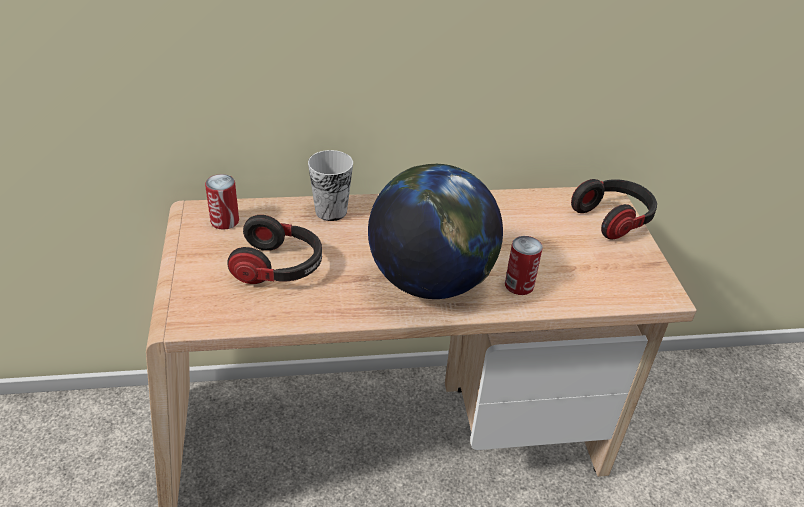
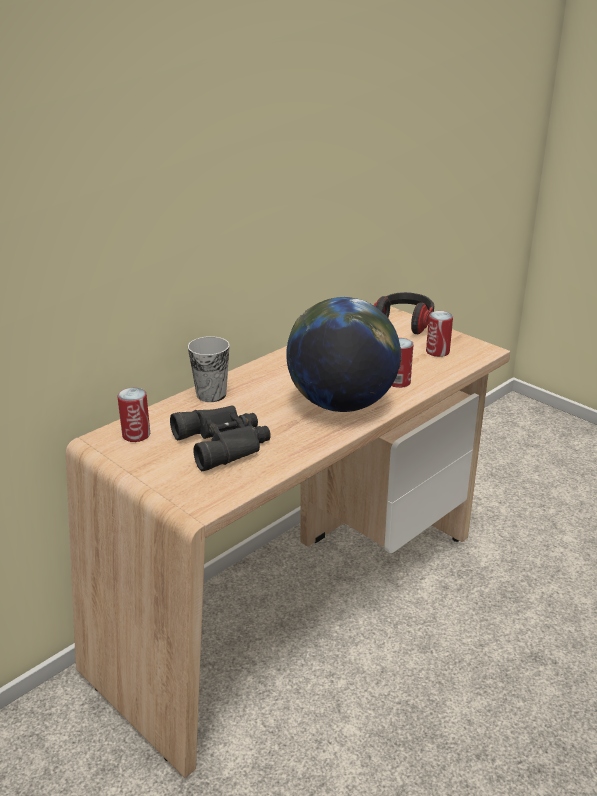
camera: 35 degrees left, 10 degrees down
headphones [227,215,322,284] -> black binoculars [170,405,271,471]
none -> can [426,311,453,357]

